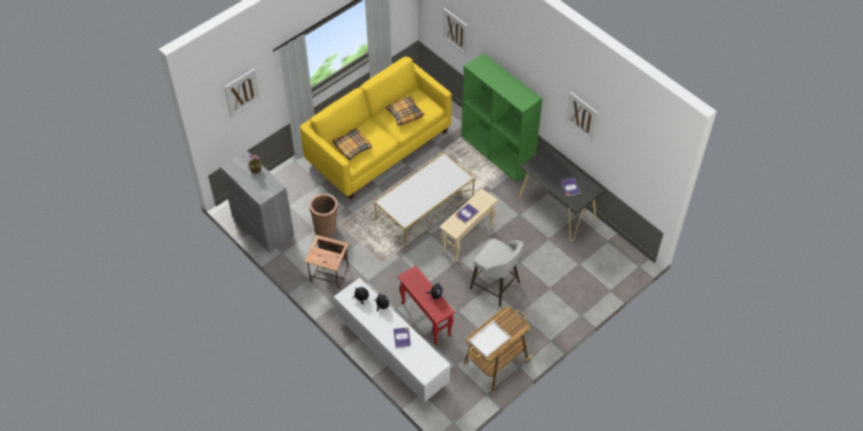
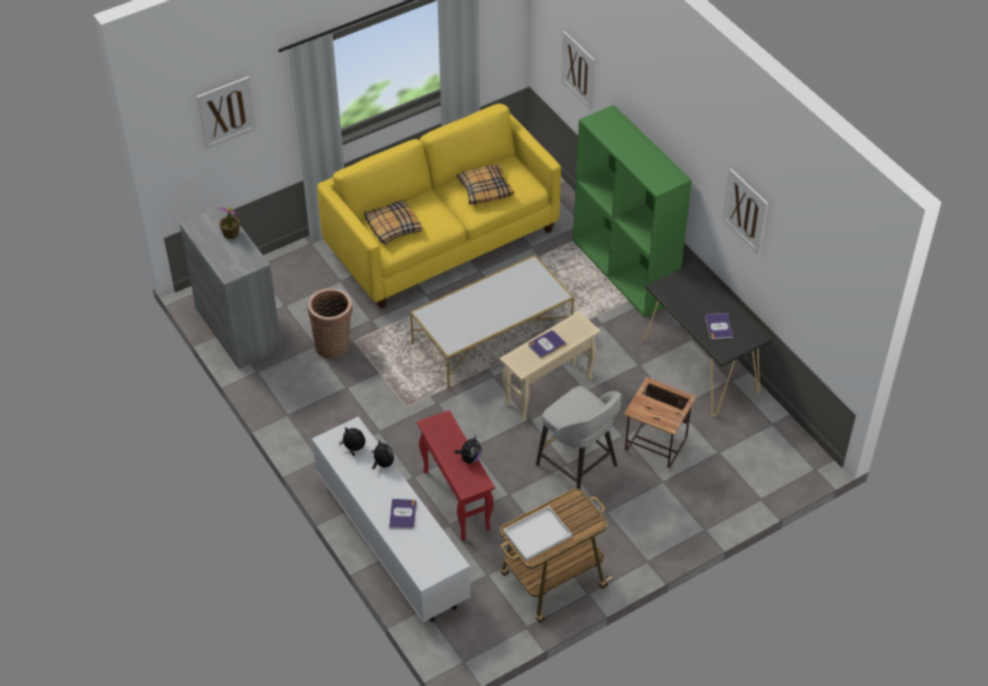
camera: 10 degrees right, 5 degrees down
side table [305,235,349,289] -> side table moved to [624,377,697,468]

